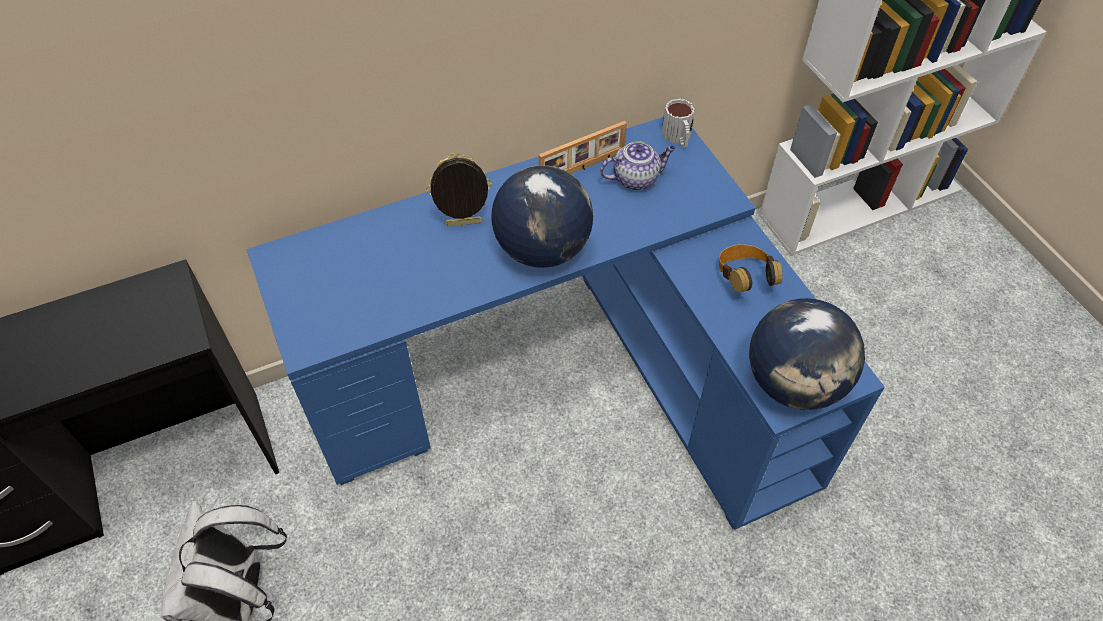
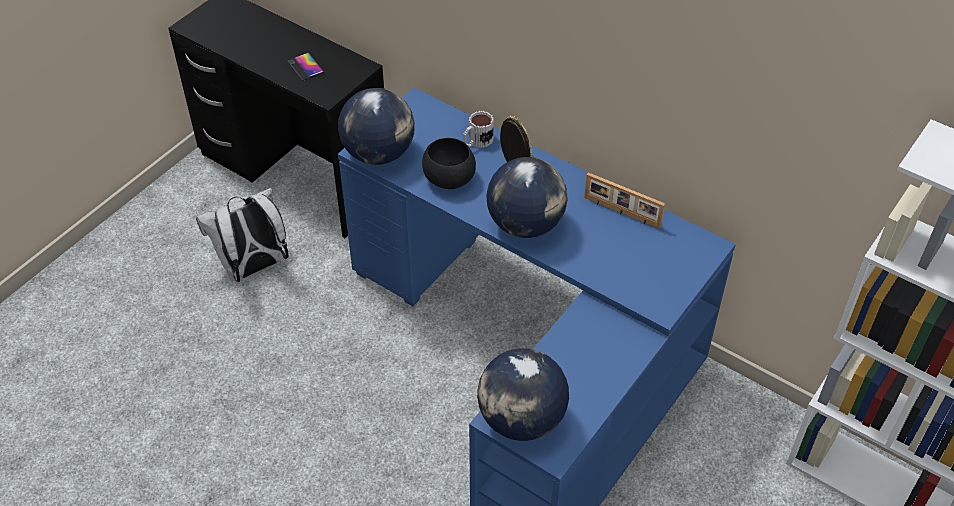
camera: 60 degrees right, 5 degrees down
teapot [600,141,676,190] -> none
mug [662,99,695,147] -> mug moved to [463,111,494,148]
headphones [719,244,783,292] -> none
none -> phone [288,53,324,81]
none -> globe [338,88,415,165]
none -> black bowl [422,138,476,189]

